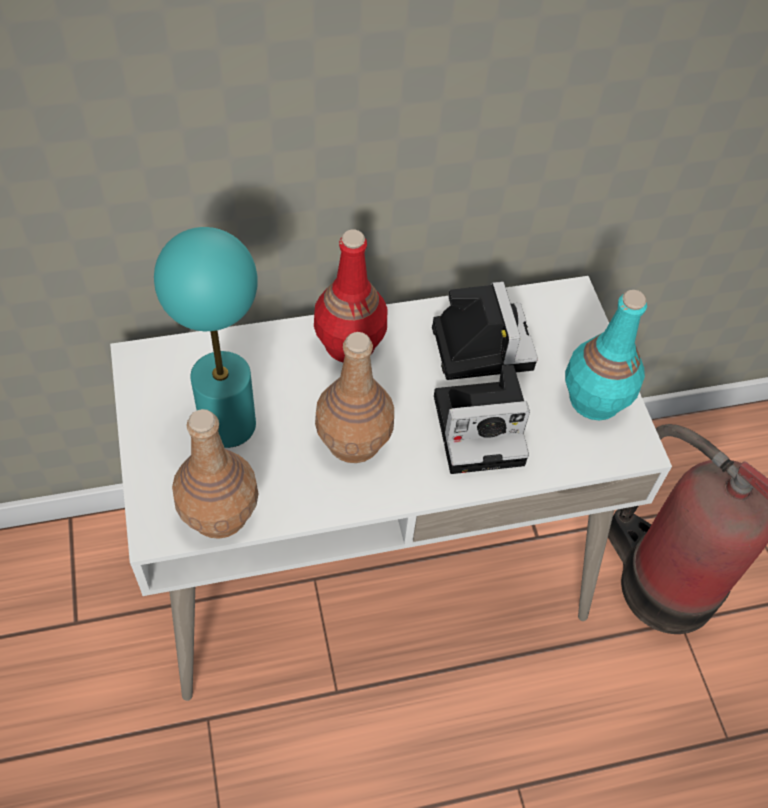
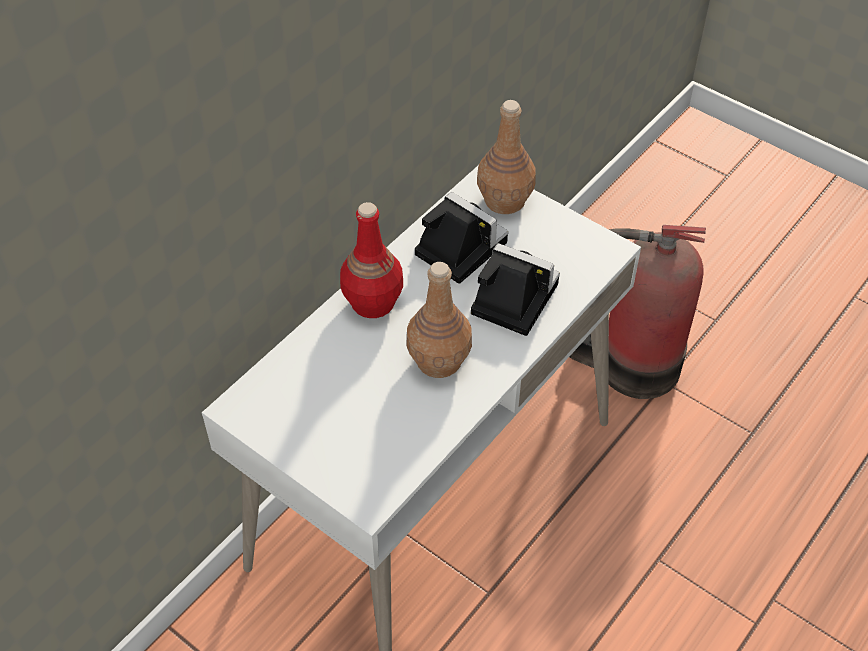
camera: 35 degrees left, 5 degrees down
turquoise table lamp [154,227,258,448] -> none
brown bottle [172,409,259,539] -> brown bottle moved to [477,100,536,214]
camera [434,365,530,474] -> camera turned 105 degrees counterclockwise [471,243,560,336]
turquoise bottle [565,290,647,420] -> none

